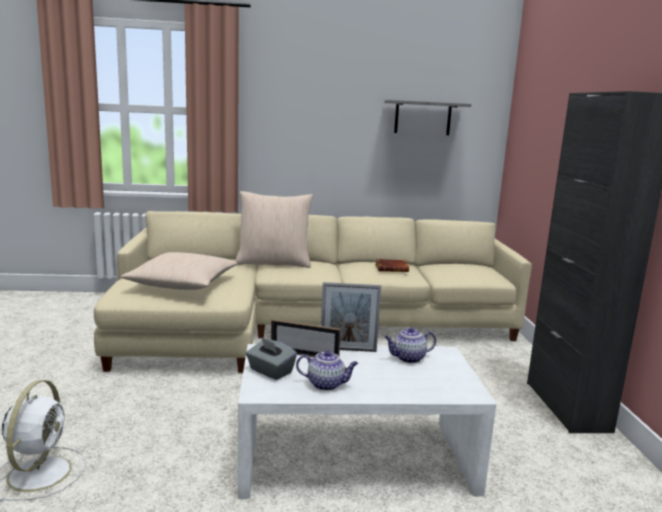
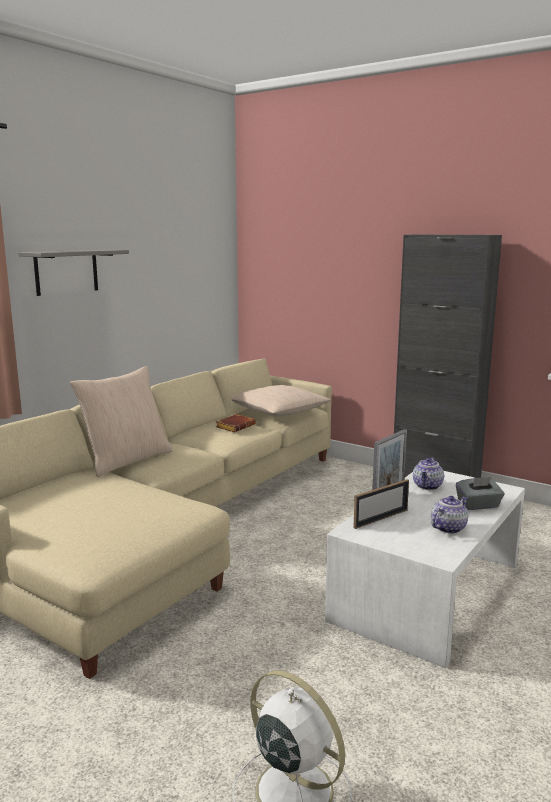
camera: 50 degrees left, 0 degrees up
beige pillow [121,252,238,290] -> beige pillow moved to [232,385,331,417]
grey tissue box [246,337,297,380] -> grey tissue box moved to [456,477,504,510]
grey shelf [385,100,471,135] -> grey shelf moved to [18,249,129,296]

